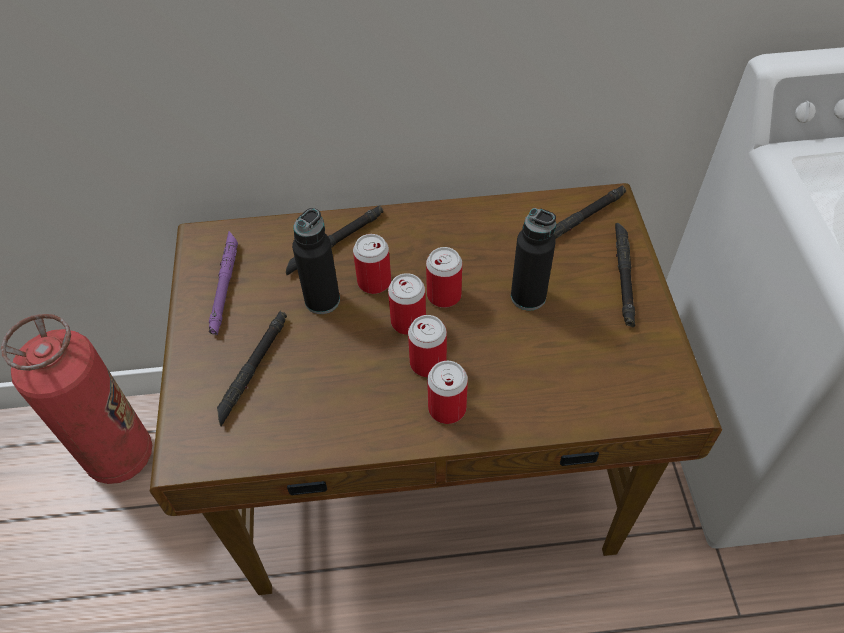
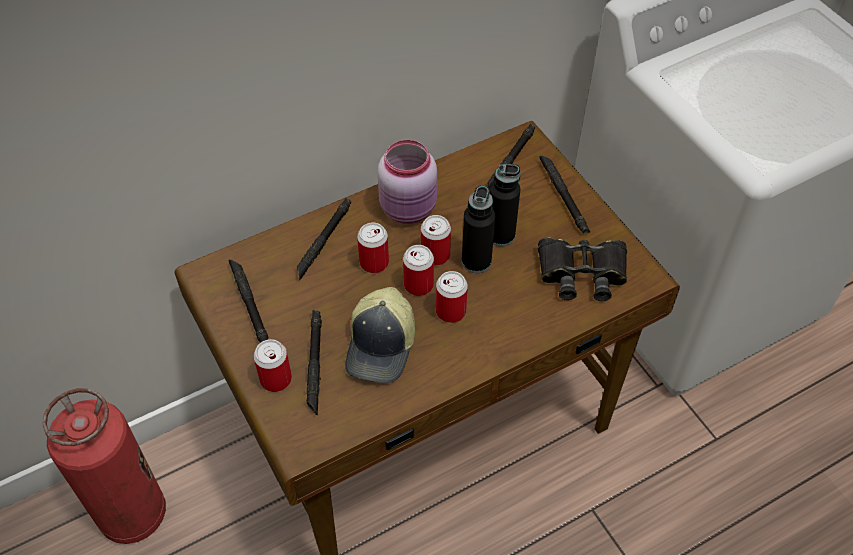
camera: 25 degrees left, 0 degrees up
purple flashlight [209,231,238,335] -> black flashlight [228,259,269,343]
black bottle [292,208,340,314] -> black bottle moved to [462,186,495,273]
can [427,361,468,424] -> can moved to [254,339,292,392]
none -> cap [345,287,415,383]
none -> pink jar [378,140,437,224]
none -> black binoculars [538,238,627,301]

